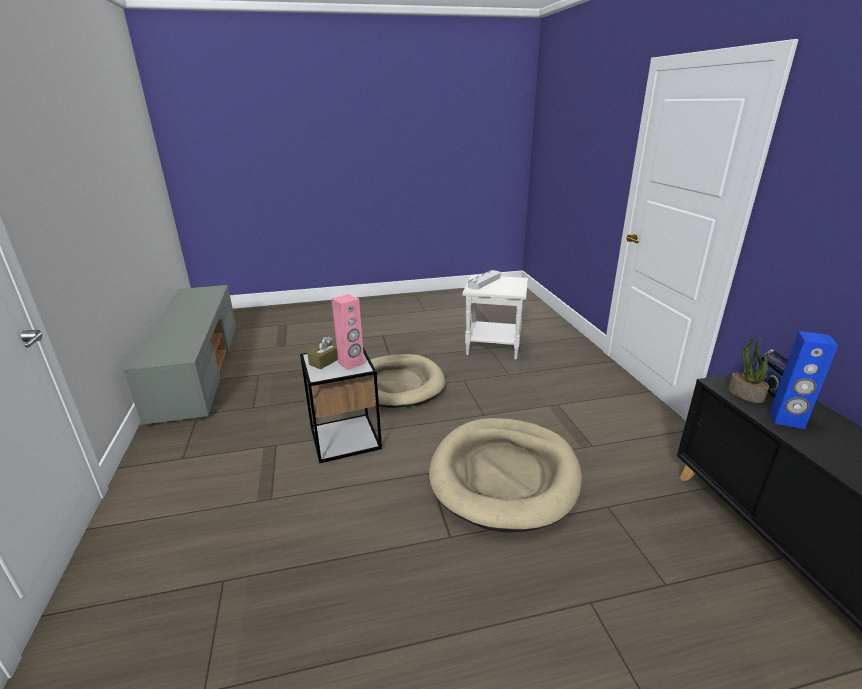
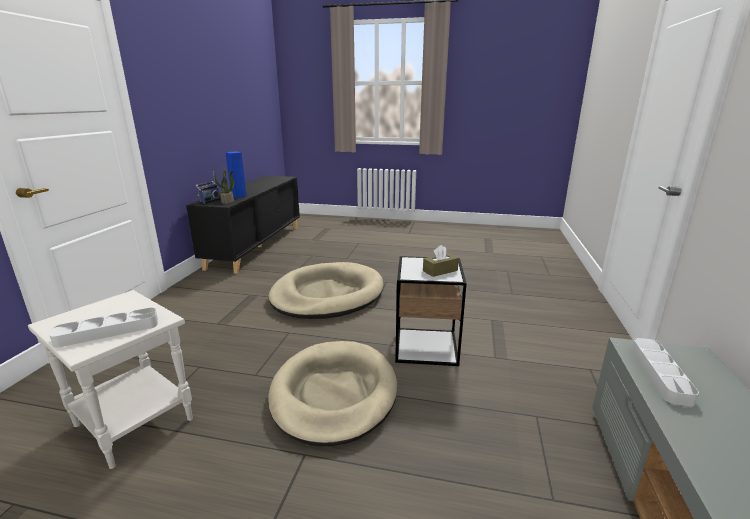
camera: 155 degrees left, 5 degrees down
pink speaker [332,294,364,370] -> none
none -> grey tray [632,338,699,406]

